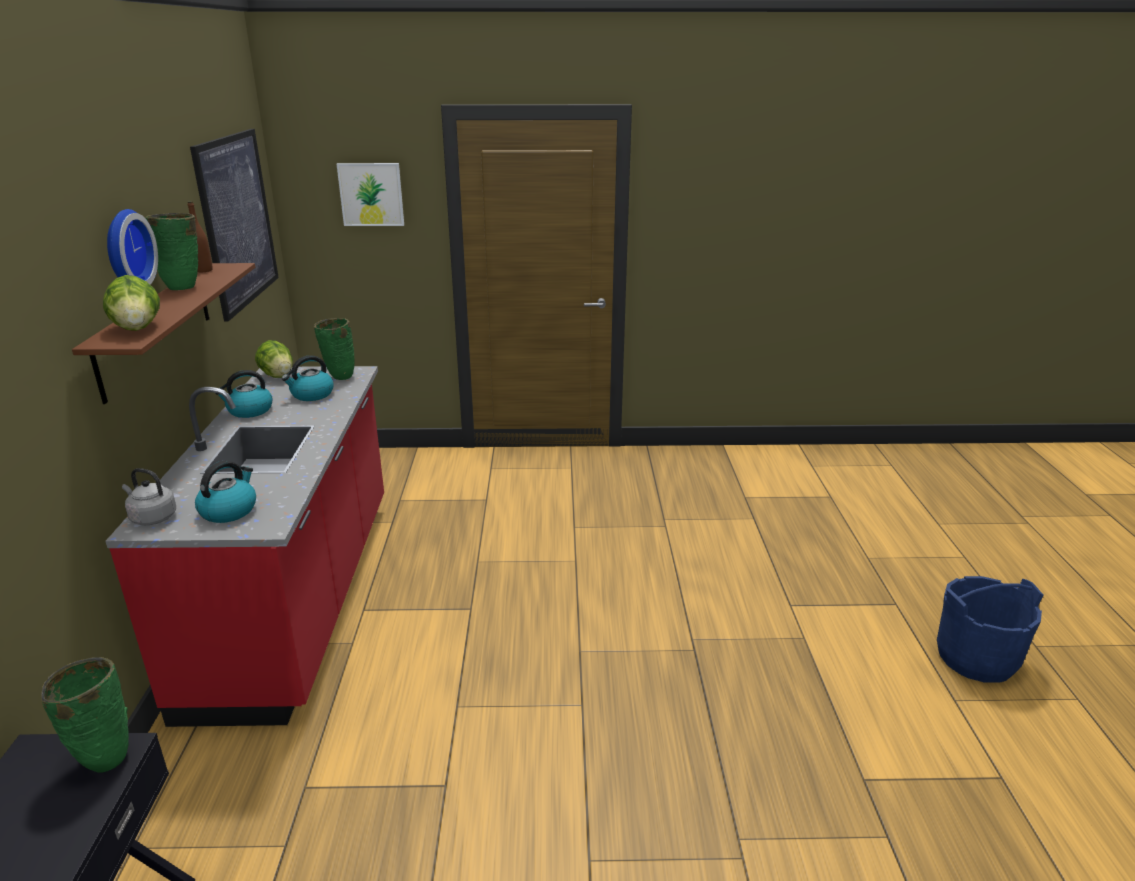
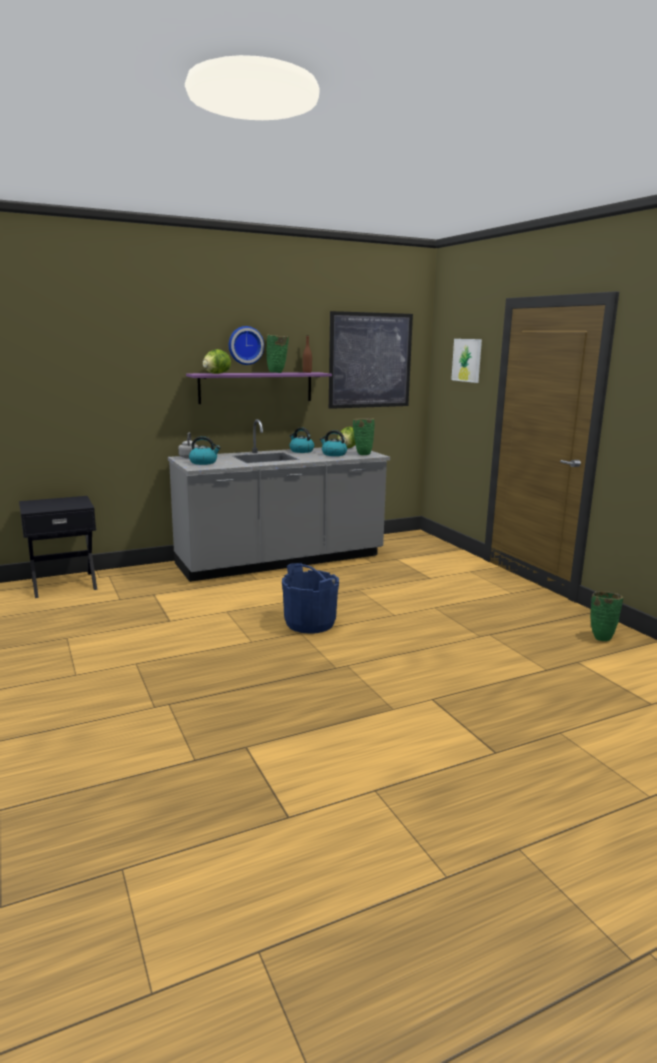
camera: 65 degrees right, 10 degrees down
green vase [41,657,129,773] -> green vase moved to [590,591,623,641]
brown shelf [72,263,256,404] -> purple shelf [186,372,332,404]
red counter [105,366,384,727] -> grey counter [168,419,390,582]
blue bucket [937,576,1043,683] -> blue bucket moved to [282,563,339,634]

